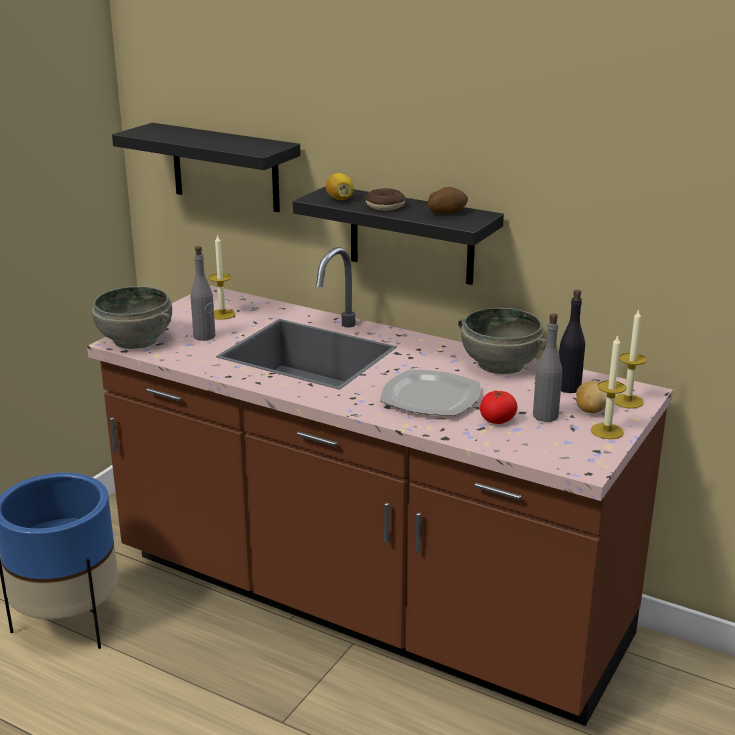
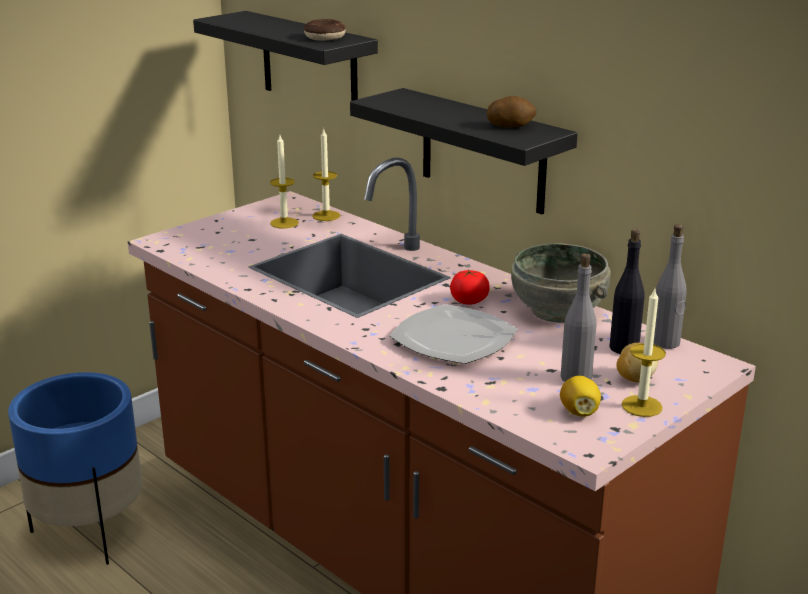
camera: 15 degrees right, 0 degrees up
grey bowl [92,286,172,349] -> none
grey bottle [191,246,215,341] -> grey bottle moved to [653,224,687,349]
lemon [326,173,354,200] -> lemon moved to [560,376,601,416]
donut [365,188,405,211] -> donut moved to [304,19,346,41]
tomato [480,391,518,424] -> tomato moved to [450,269,490,305]
candle [614,308,646,409] -> candle moved to [312,128,340,221]

